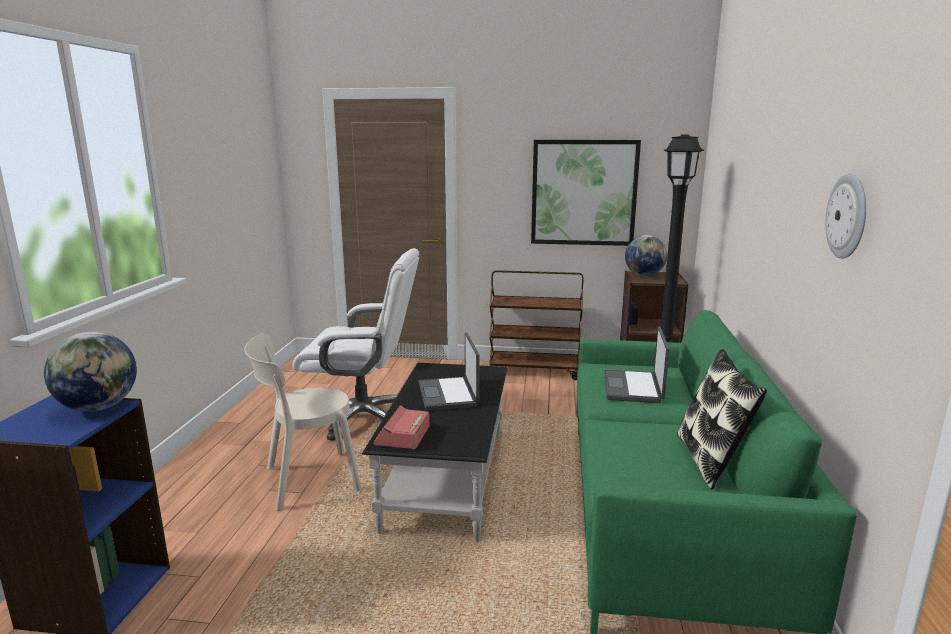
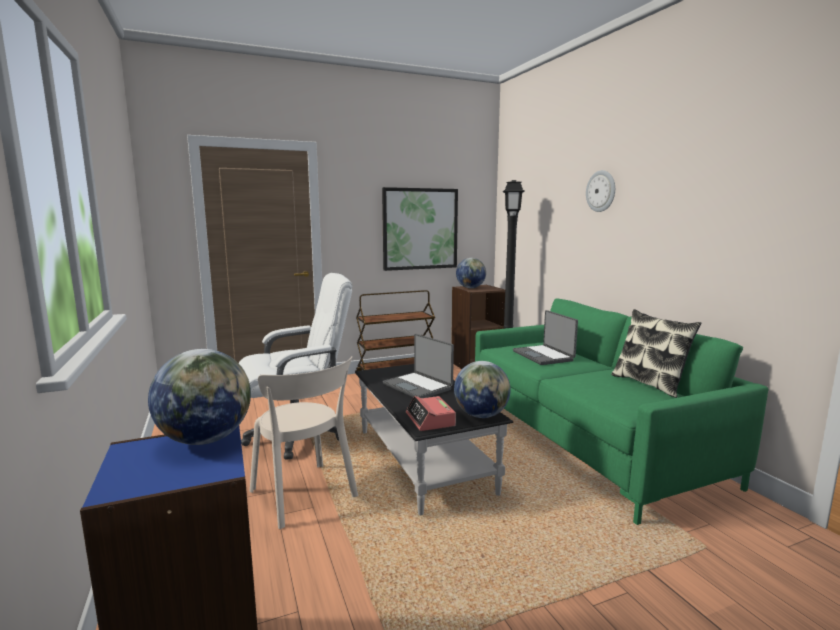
camera: 30 degrees left, 5 degrees down
beige chair [244,333,361,511] -> beige chair turned 75 degrees counterclockwise [250,356,358,529]
wall clock [825,174,866,259] -> wall clock moved to [586,170,615,212]
none -> globe [454,361,511,418]

